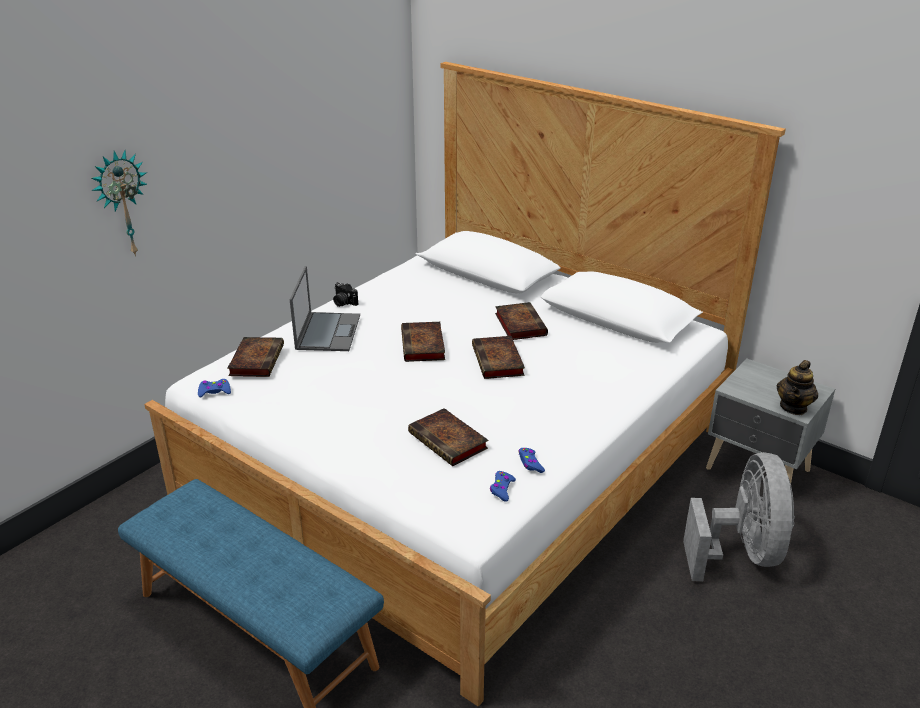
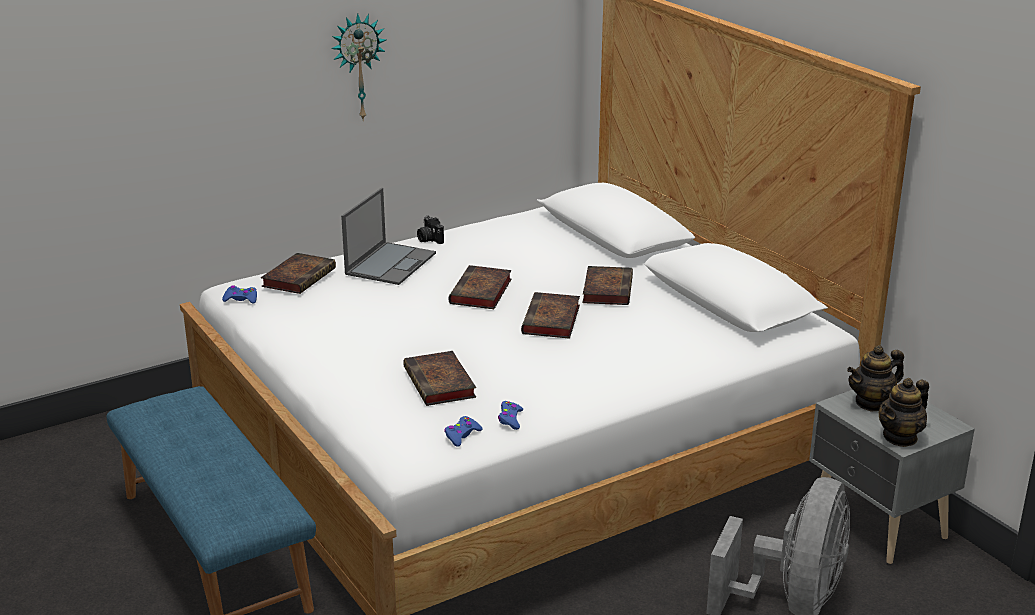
camera: 20 degrees right, 5 degrees down
wall clock [92,150,147,257] -> wall clock moved to [331,13,386,121]
none -> teapot [847,345,904,411]

